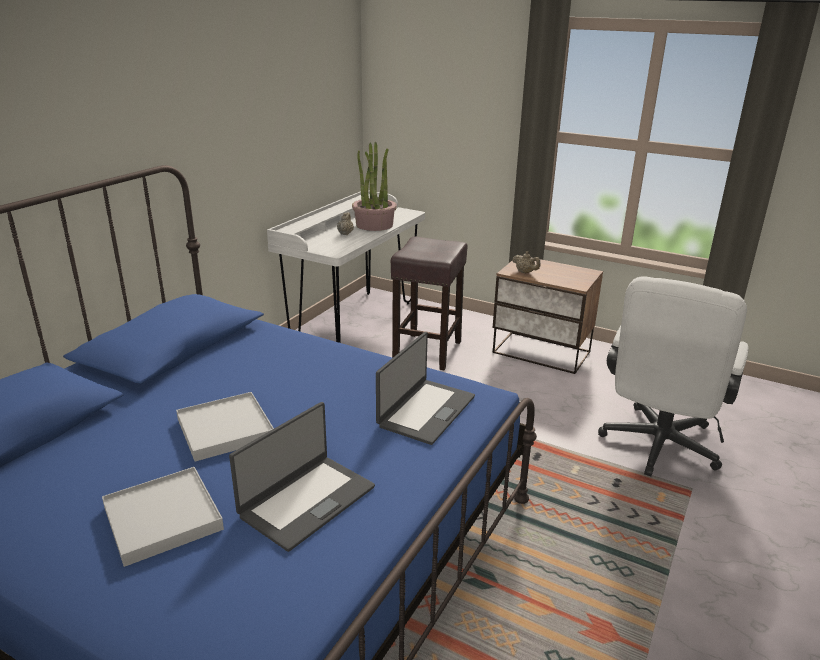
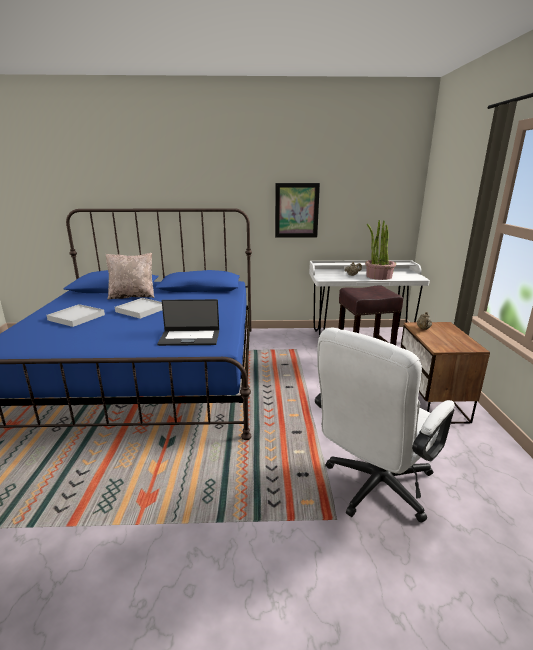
camera: 60 degrees right, 5 degrees down
laptop [229,402,375,552] -> none
white office chair [598,276,748,476] -> white office chair turned 45 degrees counterclockwise [315,328,455,523]
none -> beige pillow [106,253,154,300]
none -> picture [275,183,320,238]

